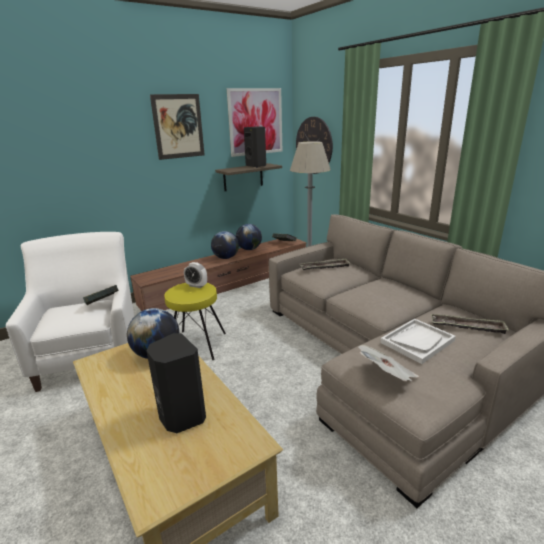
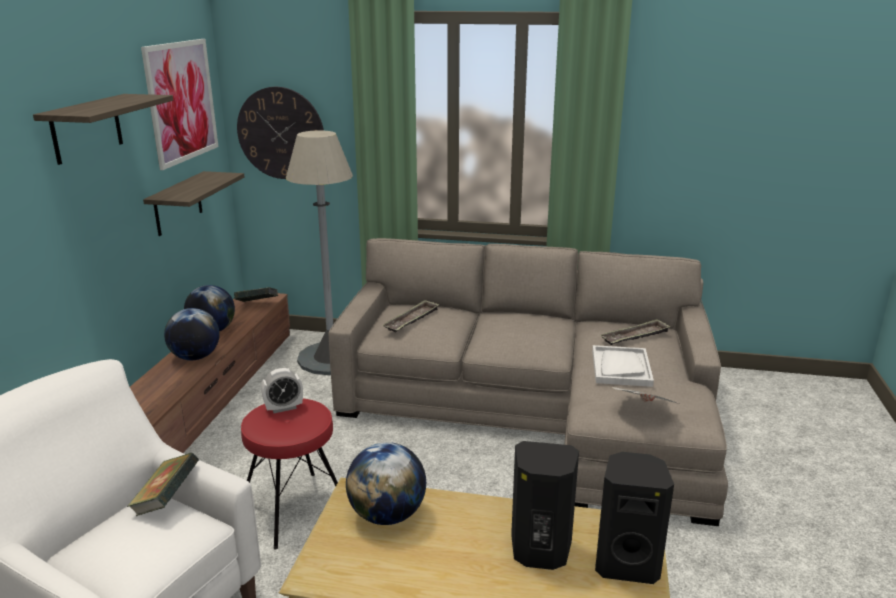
camera: 45 degrees left, 0 degrees up
picture [150,94,205,160] -> shelf [33,94,173,165]
yellow stool [164,283,226,360] -> red stool [241,399,338,550]
black speaker [244,127,266,168] -> black speaker moved to [595,452,674,584]

